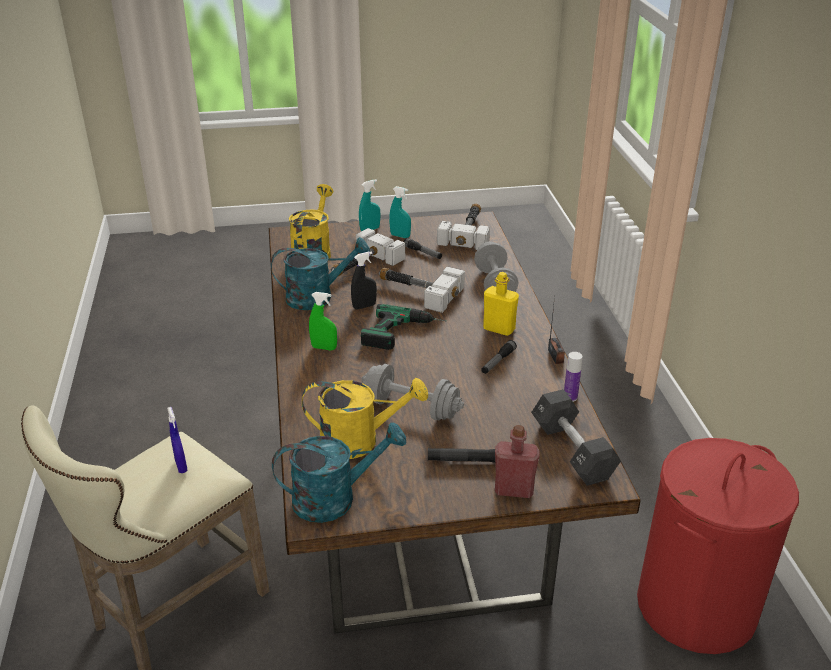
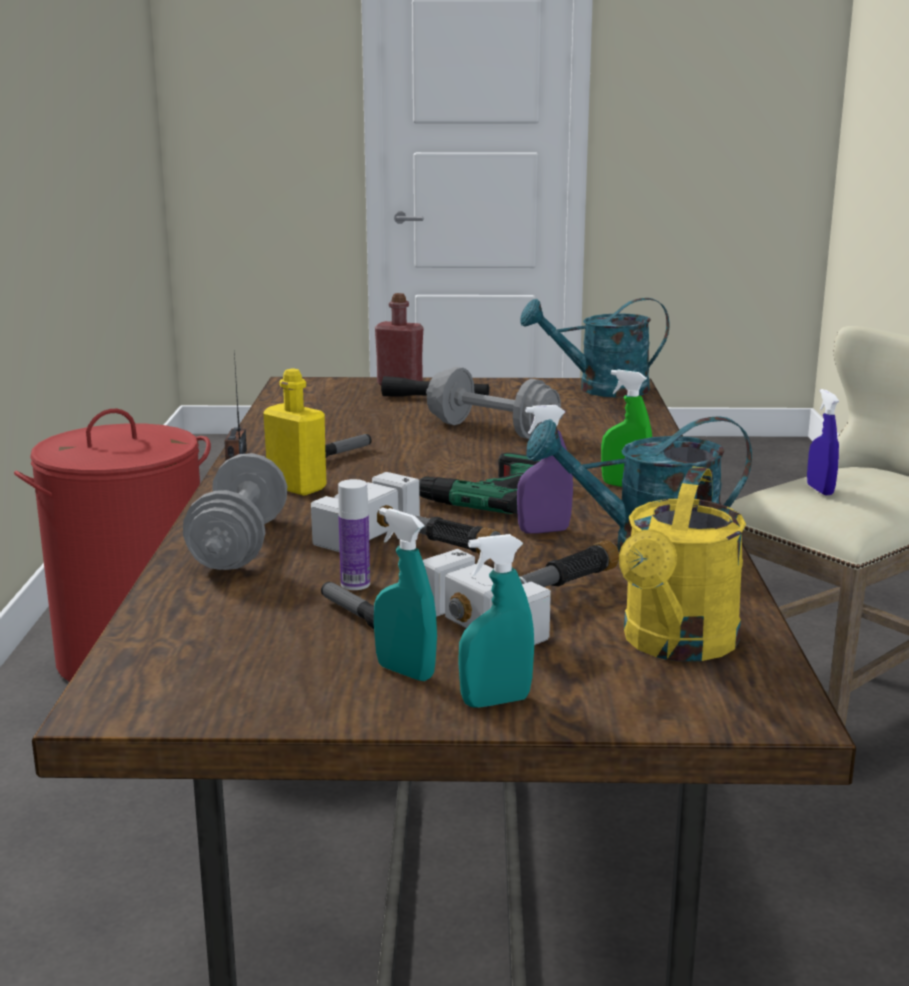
camera: 170 degrees left, 15 degrees down
yellow watering can [302,378,428,459] -> none
black spray bottle [351,251,377,309] -> purple spray bottle [517,405,573,534]
hammer [437,203,490,250] -> none
black dumbbell [531,389,621,486] -> none
bottle [564,352,583,402] -> bottle moved to [338,479,370,590]

